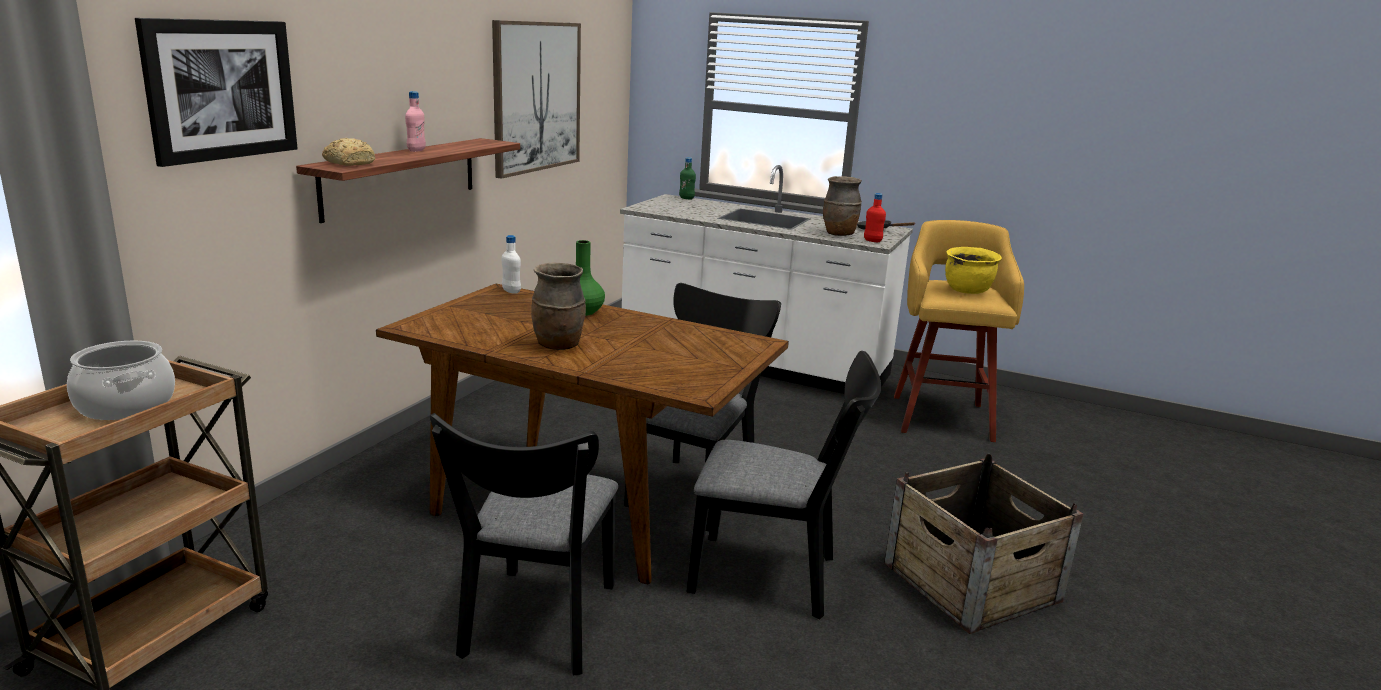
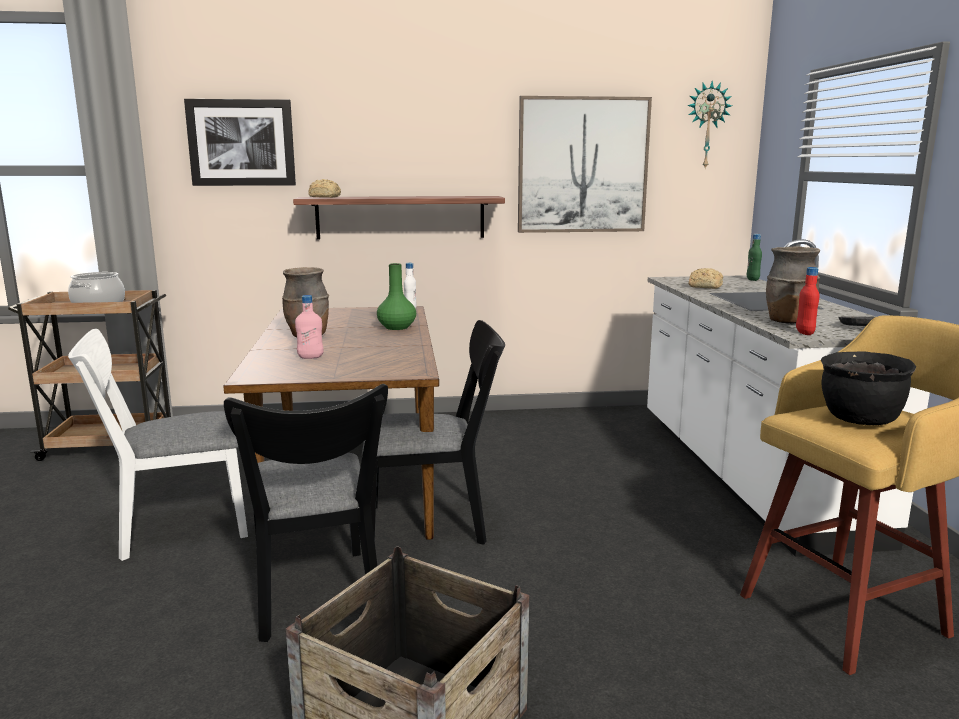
camera: 60 degrees right, 5 degrees down
pink bottle [405,91,426,152] -> pink bottle moved to [295,295,324,359]
black chair [430,413,618,676] -> white chair [68,329,248,561]
yellow cooking pot [945,247,1002,294] -> black cooking pot [821,351,916,425]
none -> wall clock [687,81,732,169]
none -> bread [688,268,723,289]

